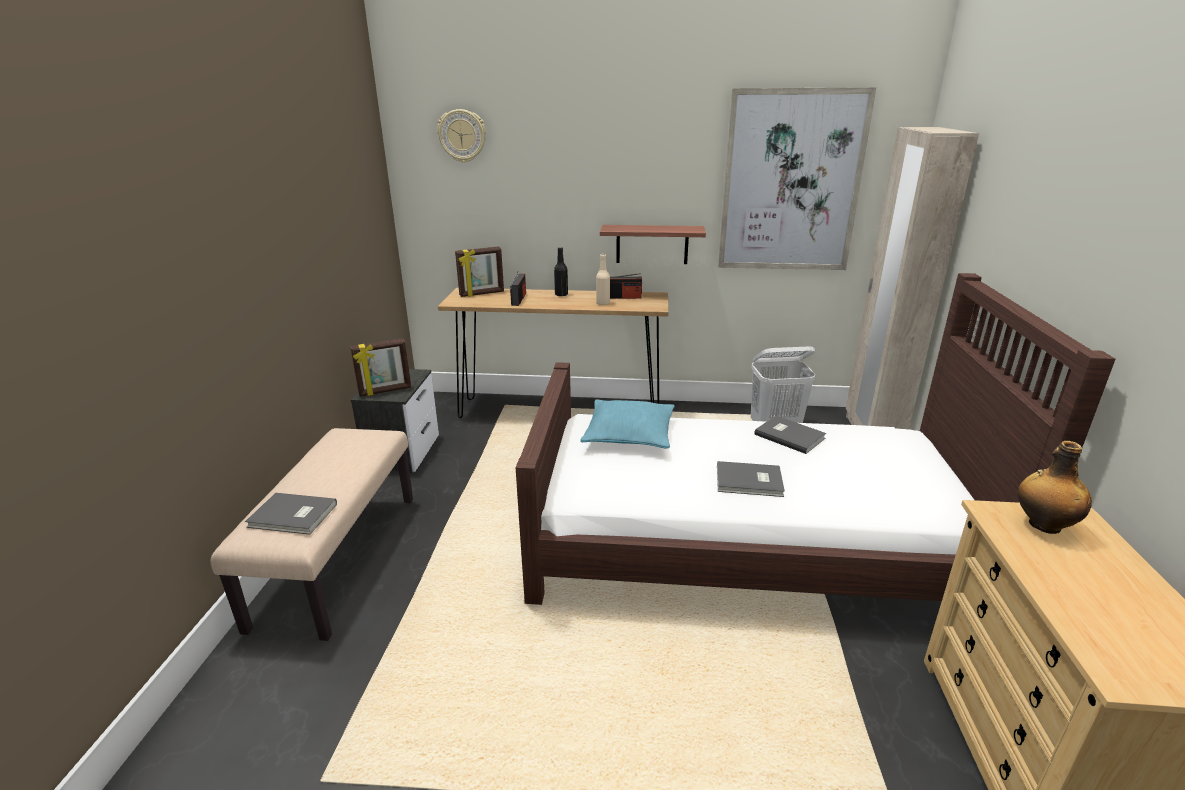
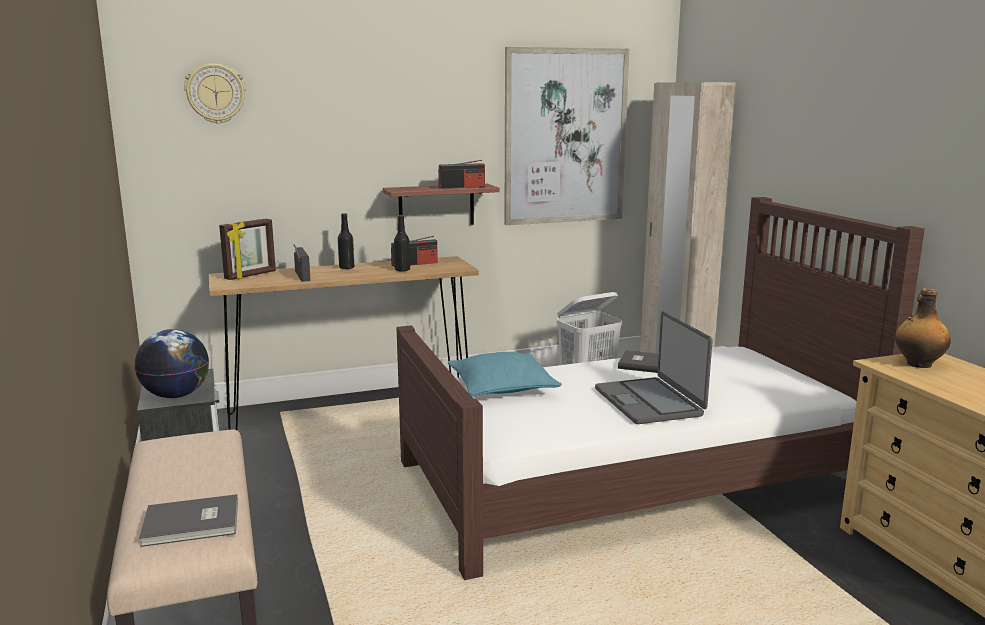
camera: 25 degrees left, 10 degrees down
picture frame [350,338,411,396] -> globe [134,329,209,398]
beige bottle [596,254,610,305] -> black bottle [394,215,410,271]
grey book [717,461,785,497] -> laptop [595,311,713,424]
none -> radio [438,160,485,189]

